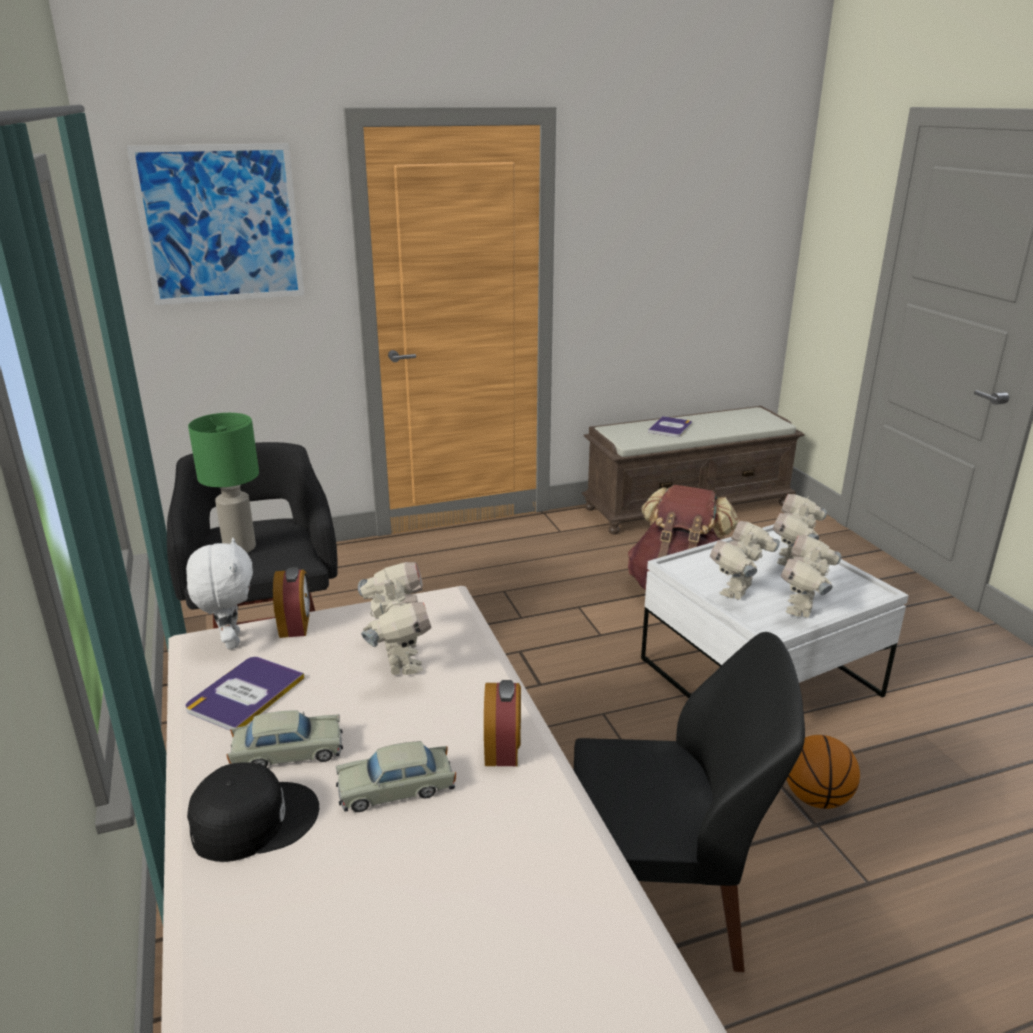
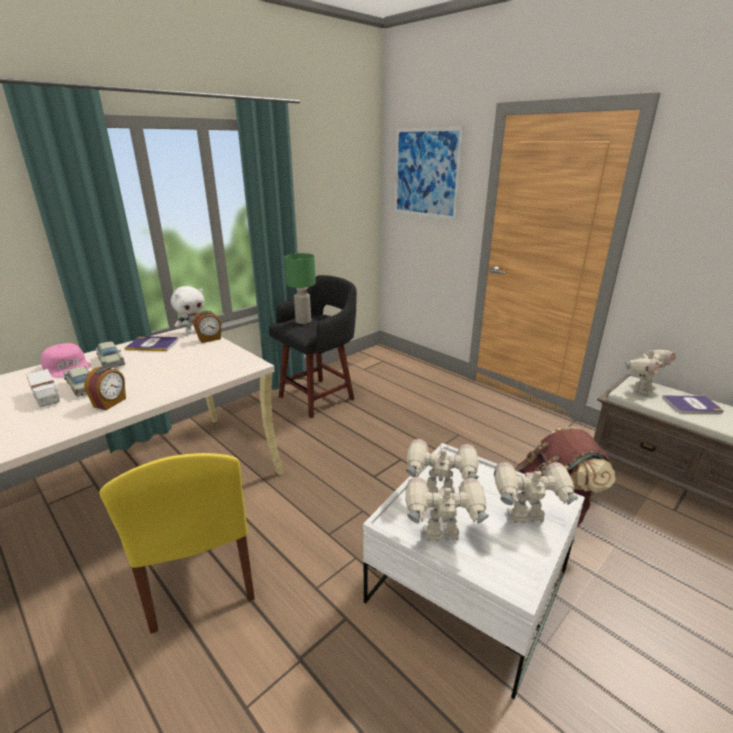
camera: 65 degrees right, 0 degrees up
black cap [187,762,319,862] -> pink cap [41,343,91,377]
toy robot [358,562,431,675] -> toy robot moved to [625,347,676,394]
alarm clock [484,680,521,766] -> alarm clock turned 45 degrees counterclockwise [84,366,126,410]
black chair [574,632,805,972] -> yellow chair [99,453,255,634]
basketball [786,735,860,809] -> none
none -> toy truck [26,369,60,407]

